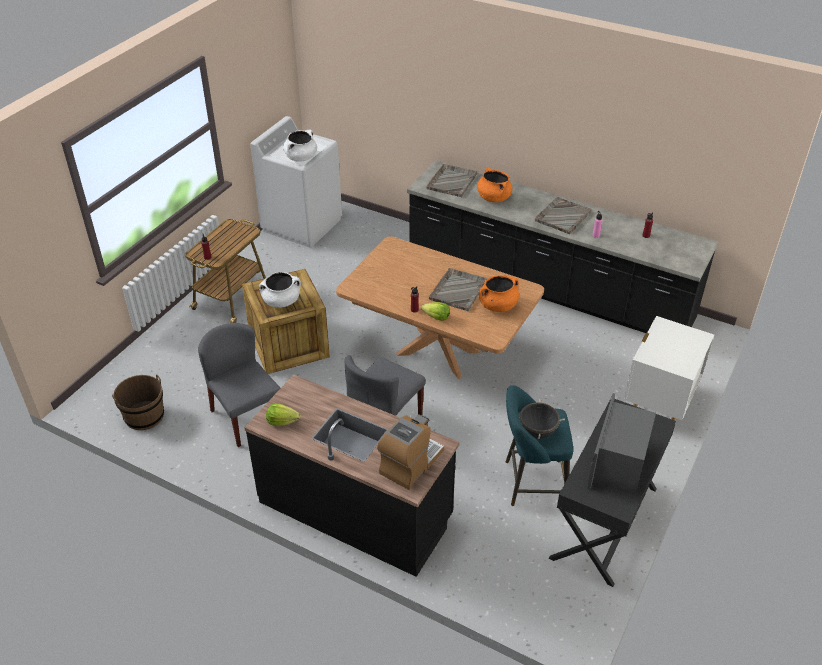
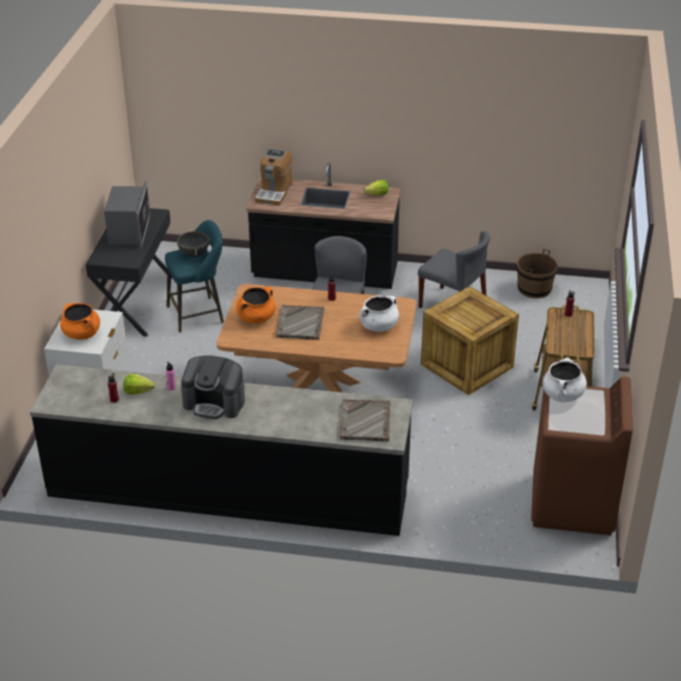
camera: 160 degrees right, 5 degrees down
white washing machine [250,116,342,248] -> brown washing machine [531,376,633,535]
white cooking pot [259,272,301,308] -> white cooking pot moved to [359,295,399,332]
lettuce [421,302,450,321] -> lettuce moved to [123,374,155,395]
orange cooking pot [477,168,512,202] -> orange cooking pot moved to [60,303,100,339]
grey tray [535,197,592,234] -> coffee machine [181,355,245,419]

